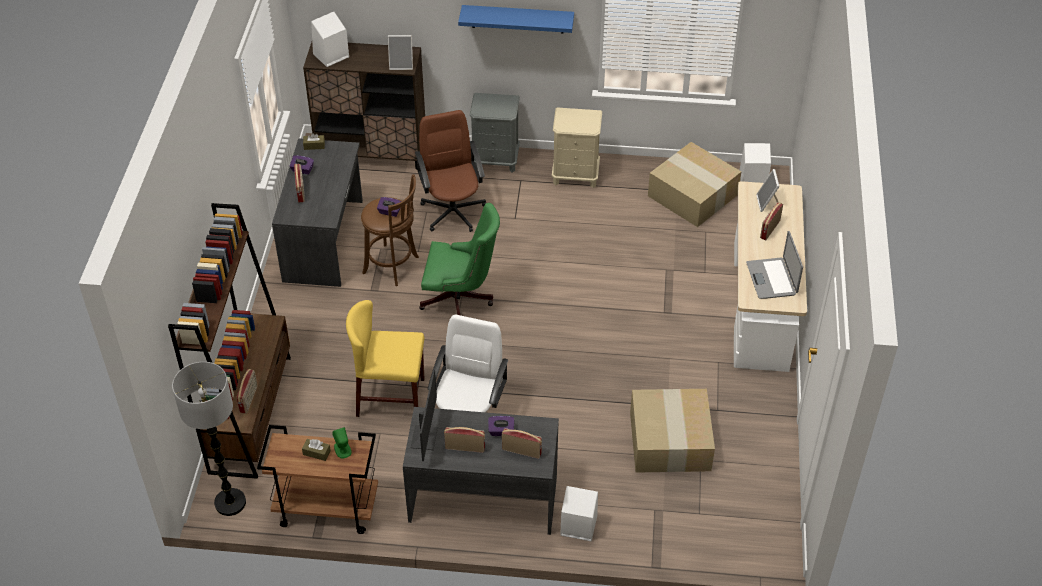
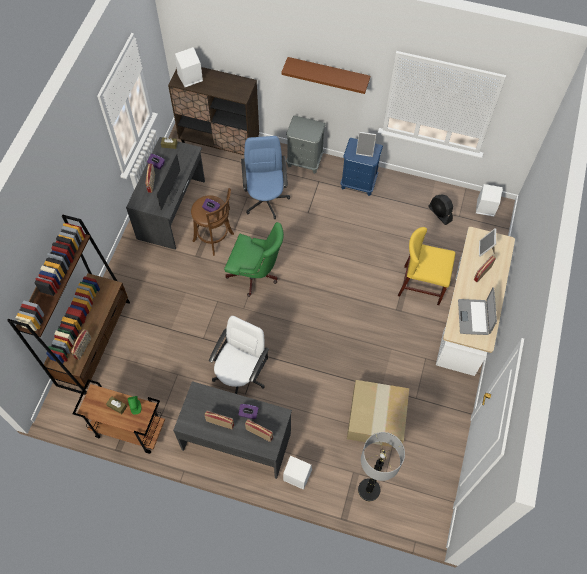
camera: 10 degrees right, 15 degrees up
floor lamp [172,362,246,516] -> floor lamp moved to [358,432,405,501]
yellow chair [346,300,424,417] -> yellow chair moved to [398,227,456,305]
picture frame [388,35,413,70] -> picture frame moved to [356,132,377,157]
monitor [410,369,438,461] -> monitor moved to [157,153,180,210]
brown office chair [415,110,486,232] -> blue office chair [241,136,290,219]
blue shelf [458,5,574,34] -> brown shelf [281,57,370,94]
beige nightstand [552,108,602,188] -> blue nightstand [340,138,383,196]
cardboard box [648,142,741,227] -> black fan [428,194,453,225]

